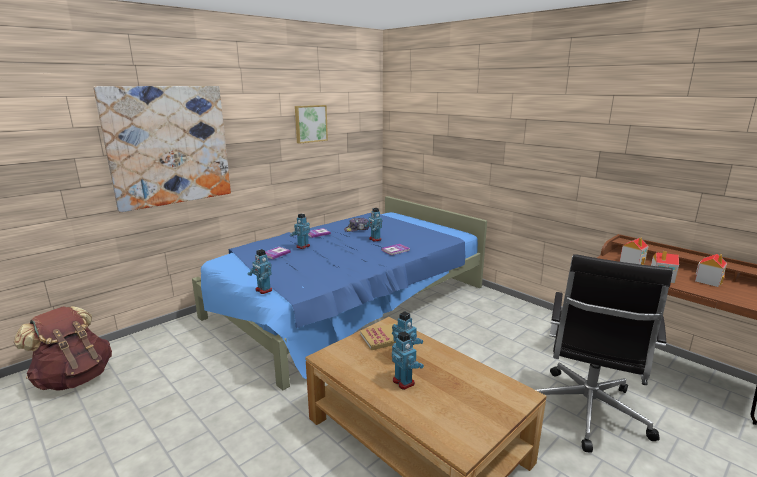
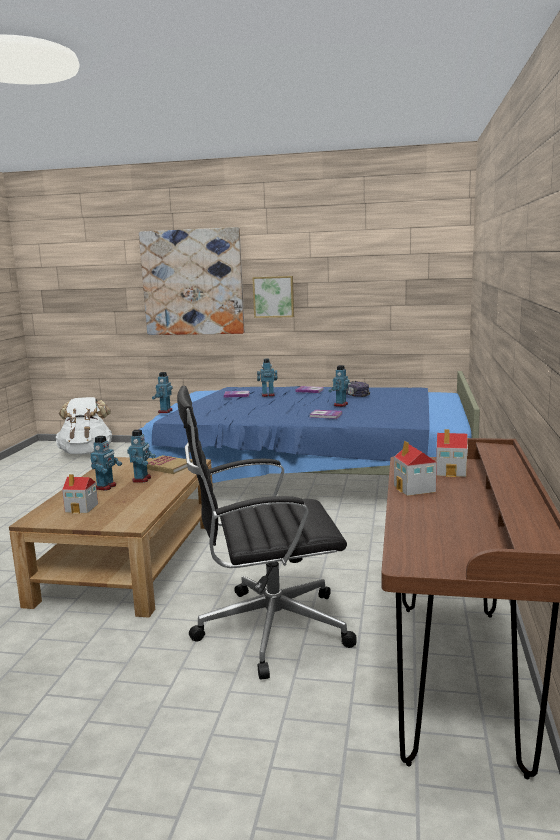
camera: 55 degrees right, 5 degrees down
brown backpack [14,306,112,391] -> white backpack [55,397,113,454]
picture [295,105,328,144] -> picture moved to [252,276,294,318]
toy house [695,254,727,287] -> toy house moved to [62,474,98,514]

